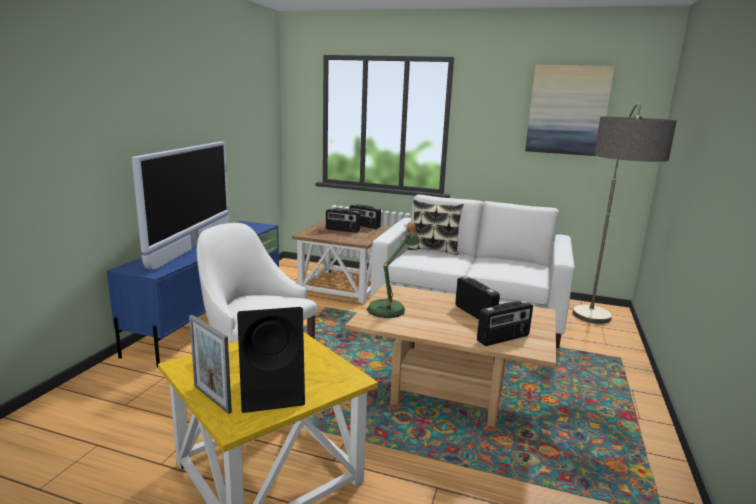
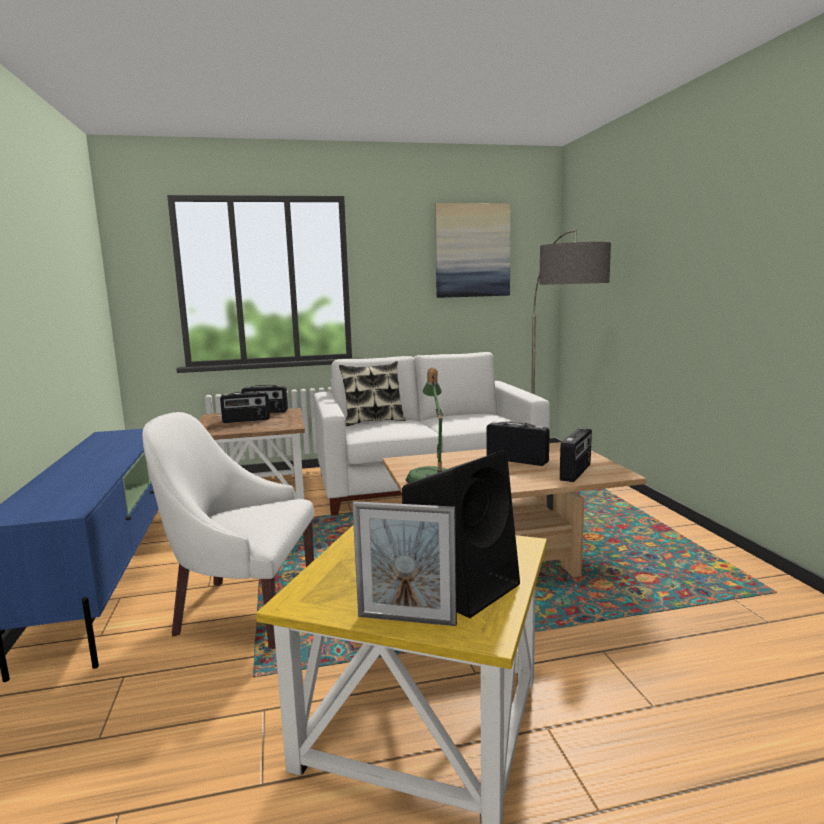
camera: 30 degrees left, 5 degrees down
television [132,142,229,270] -> none

